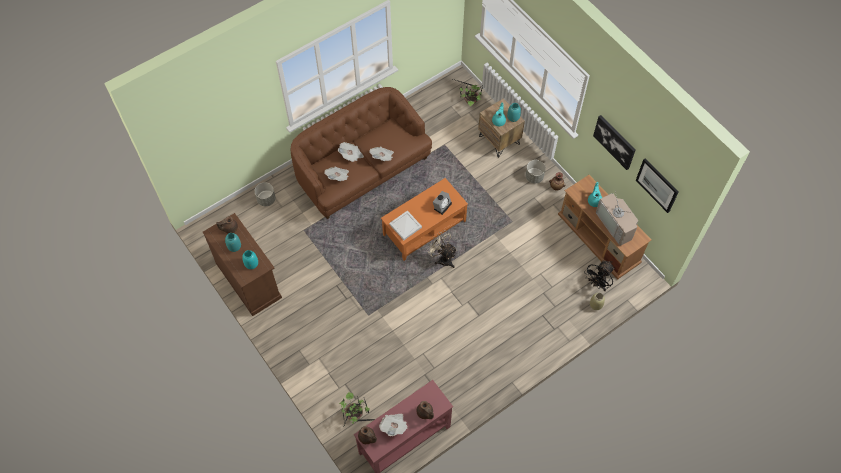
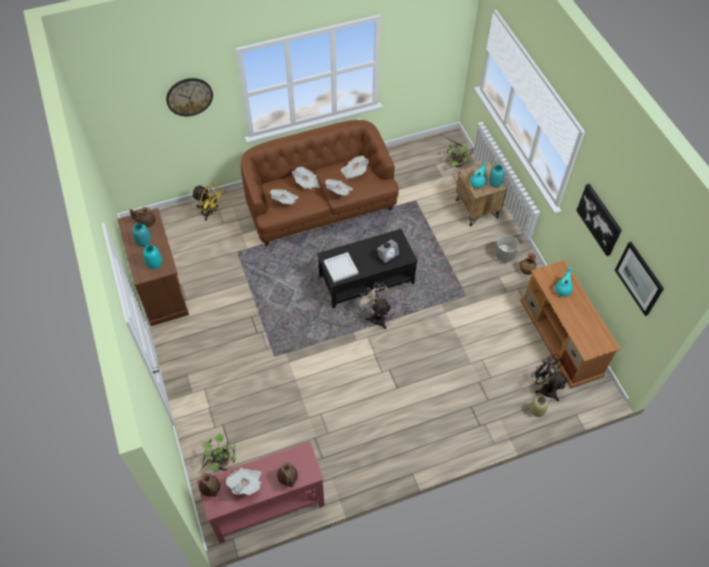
camera: 15 degrees right, 5 degrees down
grey planter [254,182,276,206] -> yellow fan [192,183,223,221]
orange coffee table [381,178,468,261] -> black coffee table [317,229,418,308]
black fan [584,260,615,291] -> black fan turned 90 degrees clockwise [531,354,569,402]
television [596,192,638,246] -> none
none -> wall clock [166,78,213,116]
none -> newspaper [341,155,369,179]

